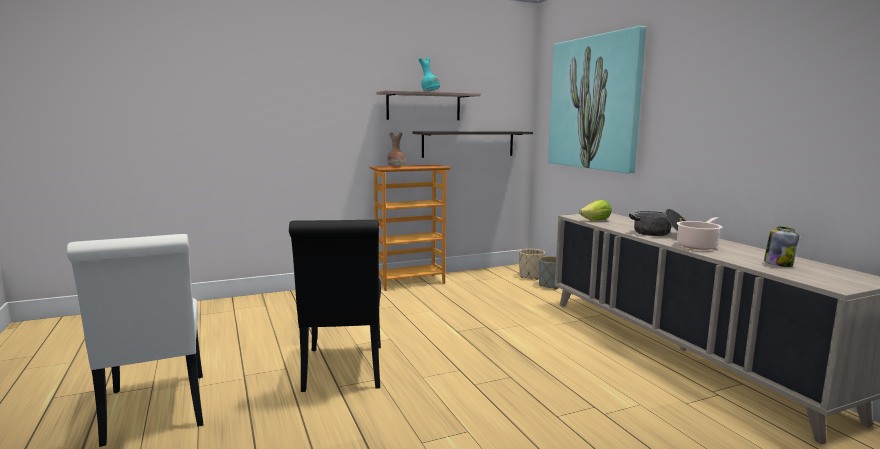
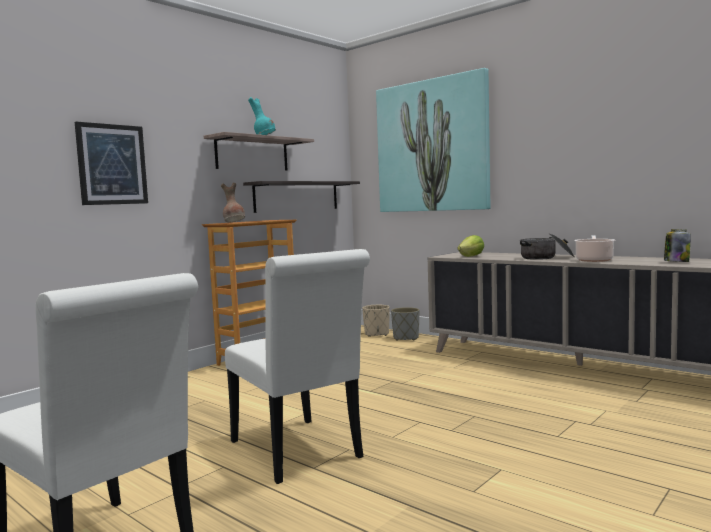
camera: 25 degrees left, 5 degrees down
black chair [289,220,381,392] -> white chair [225,249,370,484]
none -> picture [75,122,148,205]

